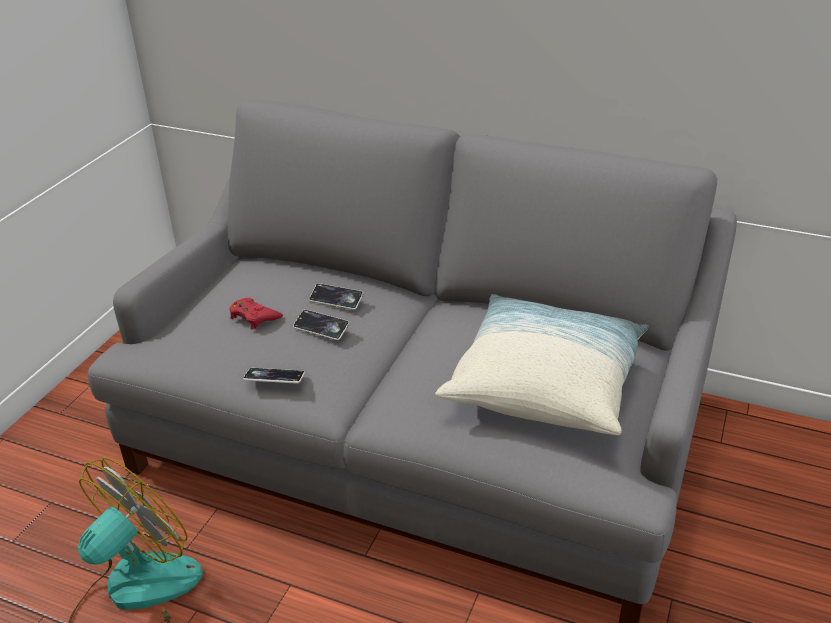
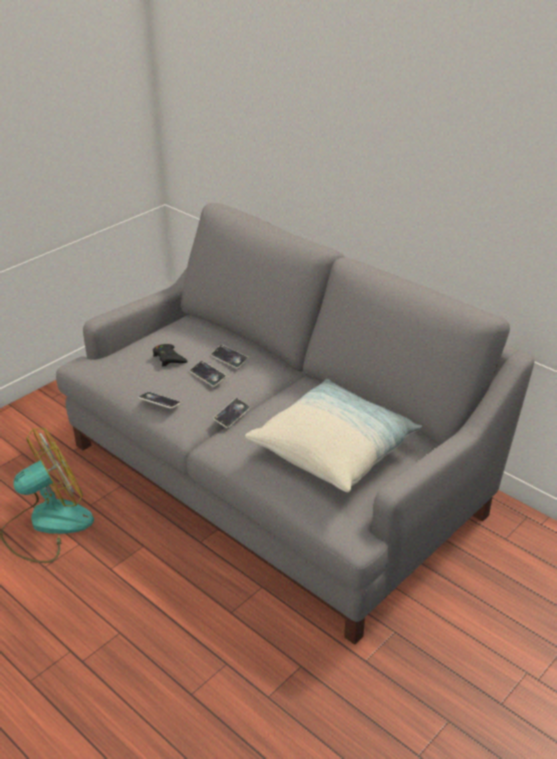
camera: 20 degrees right, 0 degrees up
red game controller [229,298,283,330] -> black game controller [153,344,188,367]
none -> phone [213,398,250,428]

